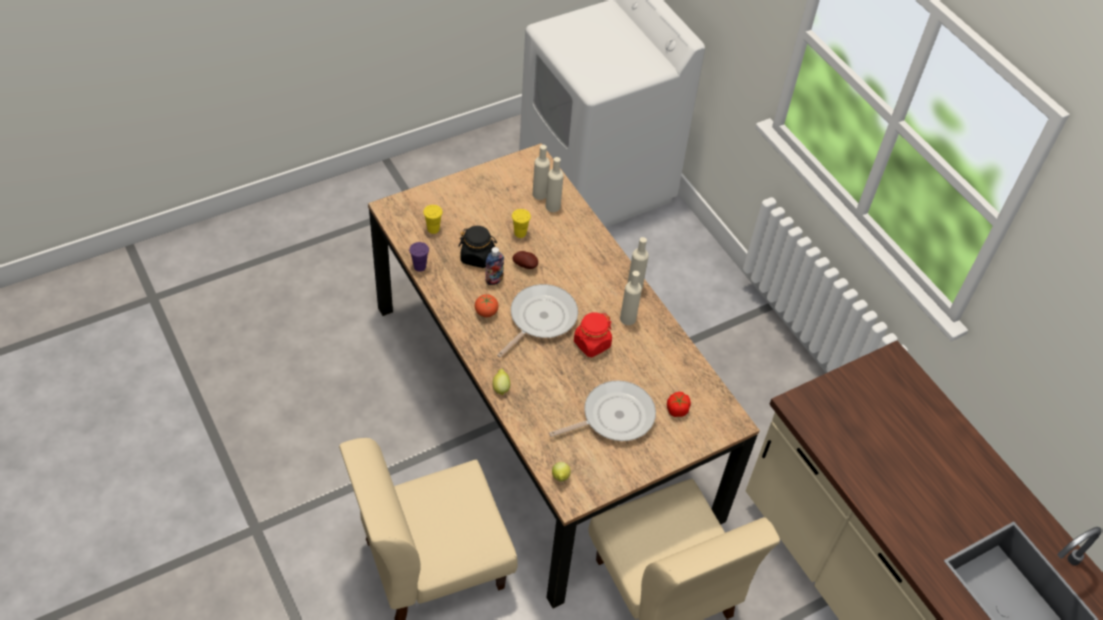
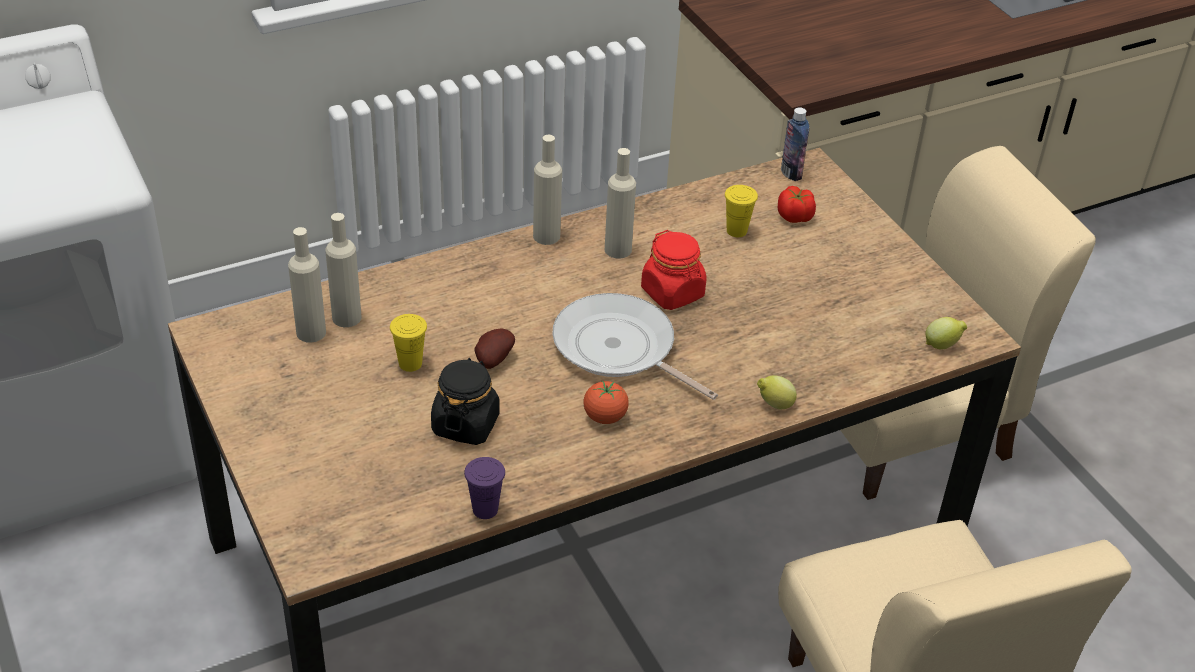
camera: 85 degrees left, 10 degrees down
yellow cup [423,205,443,234] -> yellow cup moved to [725,185,758,237]
bottle [485,247,504,285] -> bottle moved to [781,107,809,181]
frying pan [549,381,656,441] -> none

